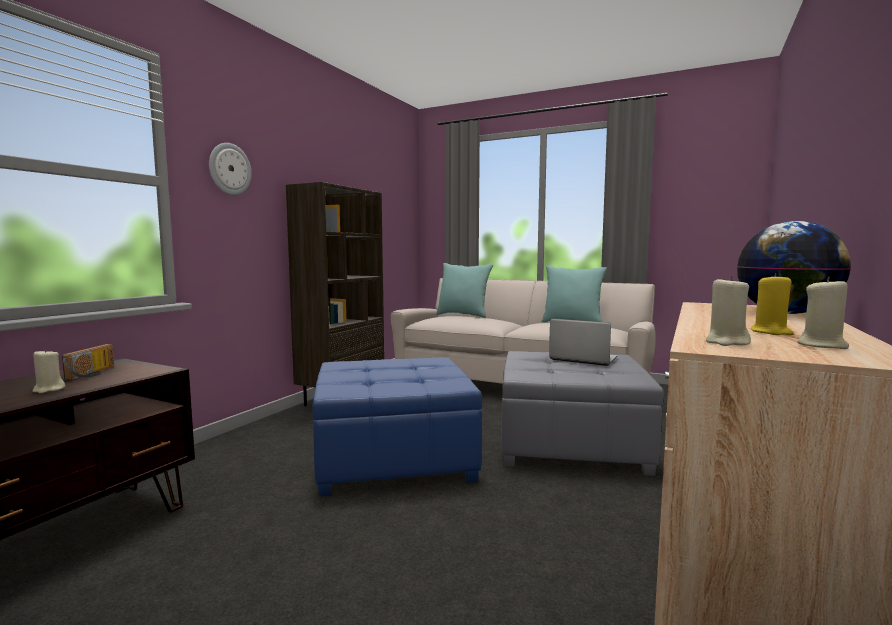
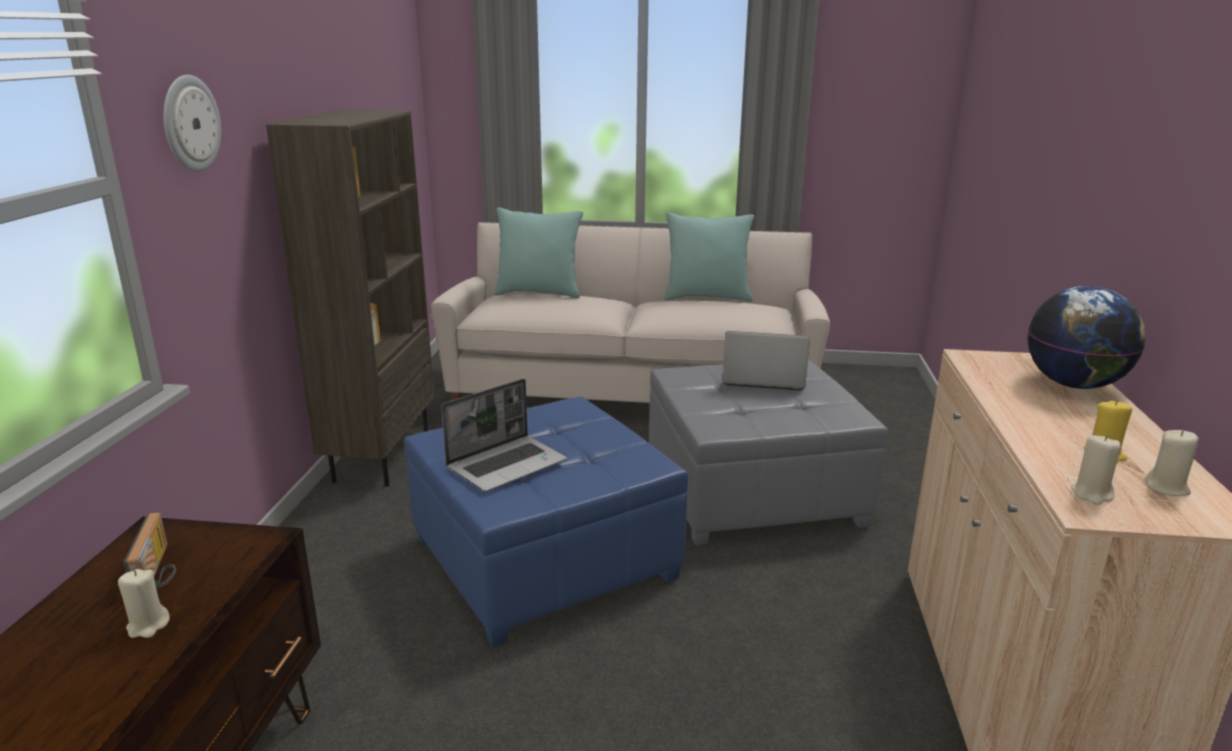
camera: 20 degrees left, 15 degrees up
none -> laptop [441,379,567,492]

